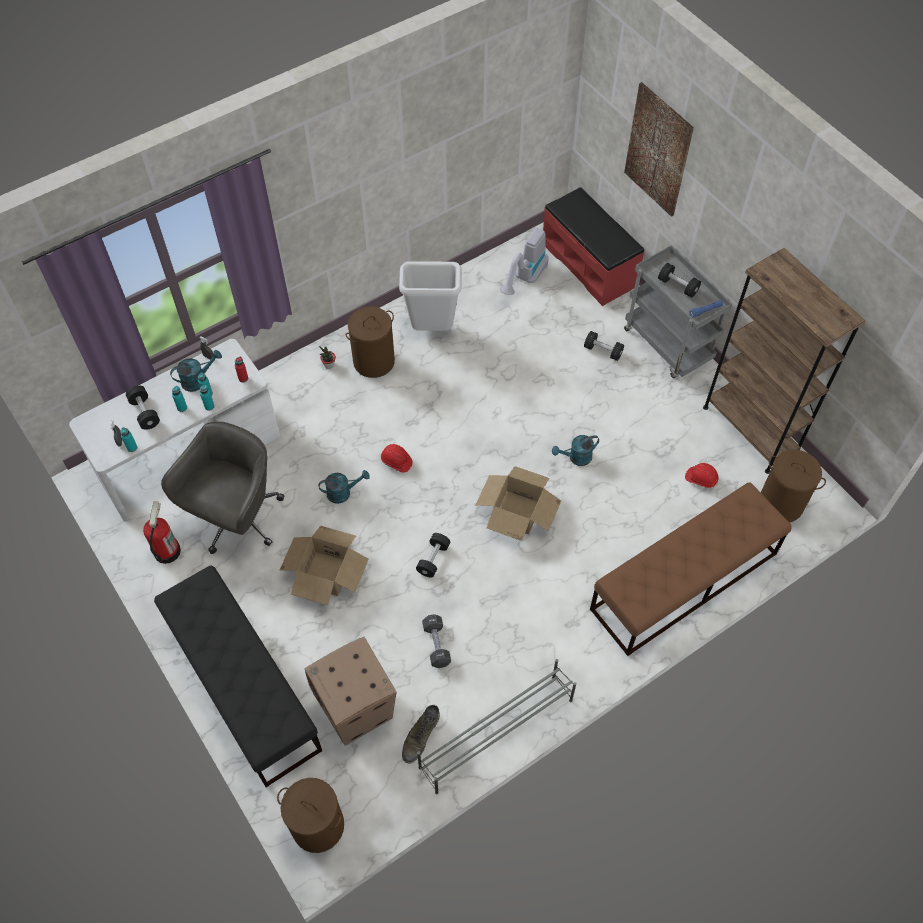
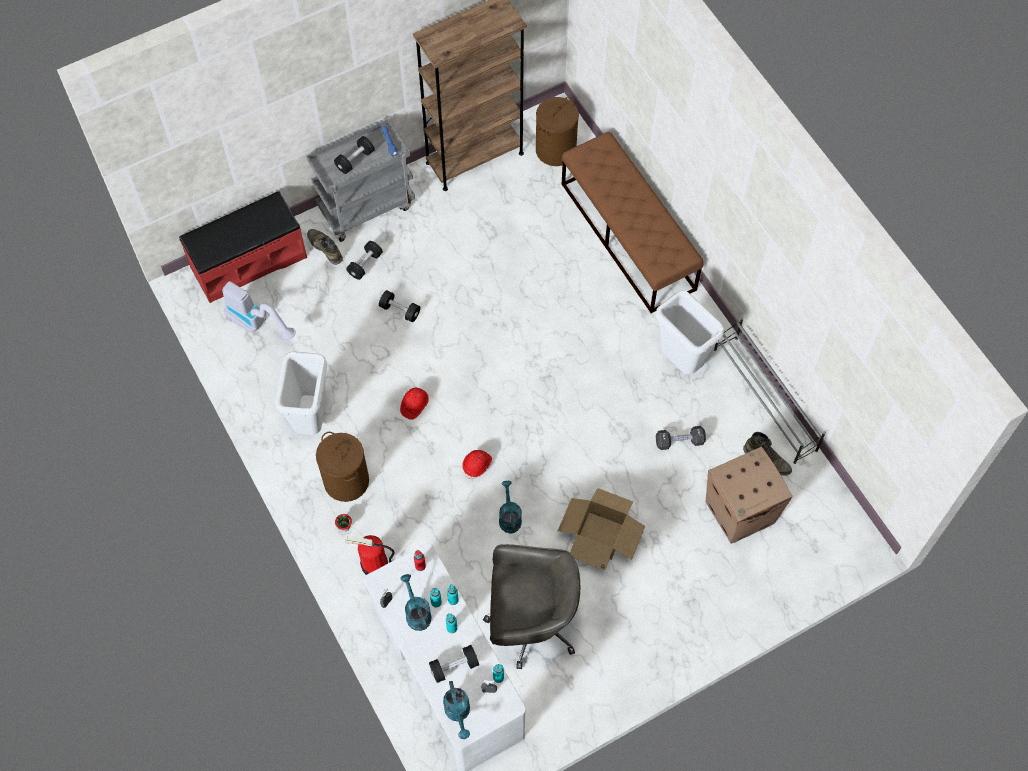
camera: 85 degrees left, 5 degrees up
fire extinguisher [143,502,181,564] -> fire extinguisher moved to [345,535,394,575]
black bench [154,565,322,787] -> none
grey office chair [161,421,284,554] -> grey office chair turned 150 degrees clockwise [483,544,580,669]
brown laundry basket [277,778,344,853] -> none
black dumbbell [416,533,450,577] -> black dumbbell moved to [379,290,420,322]
cardboard box [476,466,561,541] -> none
turquoise watering can [552,435,599,466] -> turquoise watering can moved to [443,681,470,739]
picture [624,82,694,217] -> none
red hard hat [685,463,719,489] -> red hard hat moved to [400,388,429,420]
none -> green boot [307,229,343,265]
none -> white trash can [656,291,724,375]

